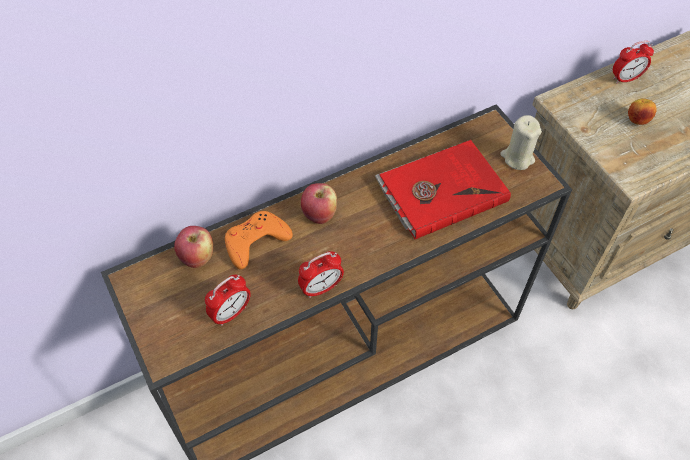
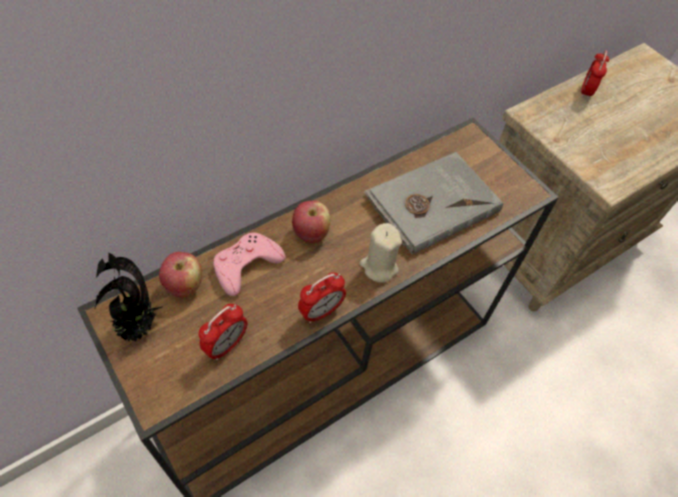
camera: 10 degrees left, 0 degrees up
orange game controller [225,211,293,269] -> pink game controller [213,233,285,296]
red book [375,140,511,239] -> grey book [364,152,503,255]
beige candle [500,115,542,170] -> beige candle moved to [360,223,402,283]
alarm clock [613,41,654,84] -> alarm clock turned 135 degrees clockwise [581,50,609,99]
apple [628,99,657,125] -> none
none -> potted plant [94,253,162,341]

